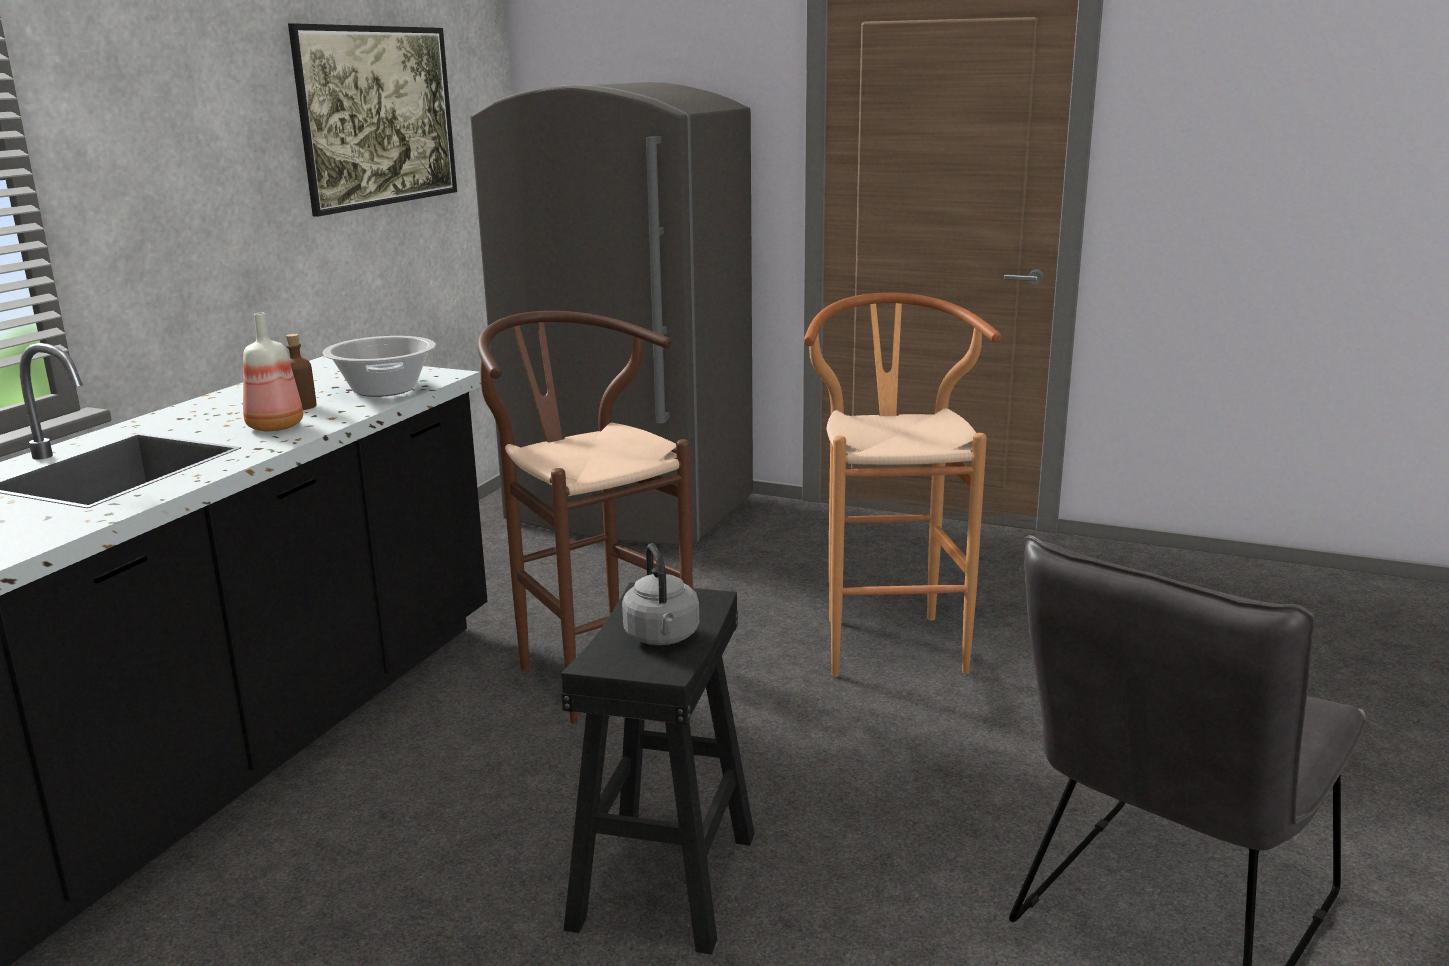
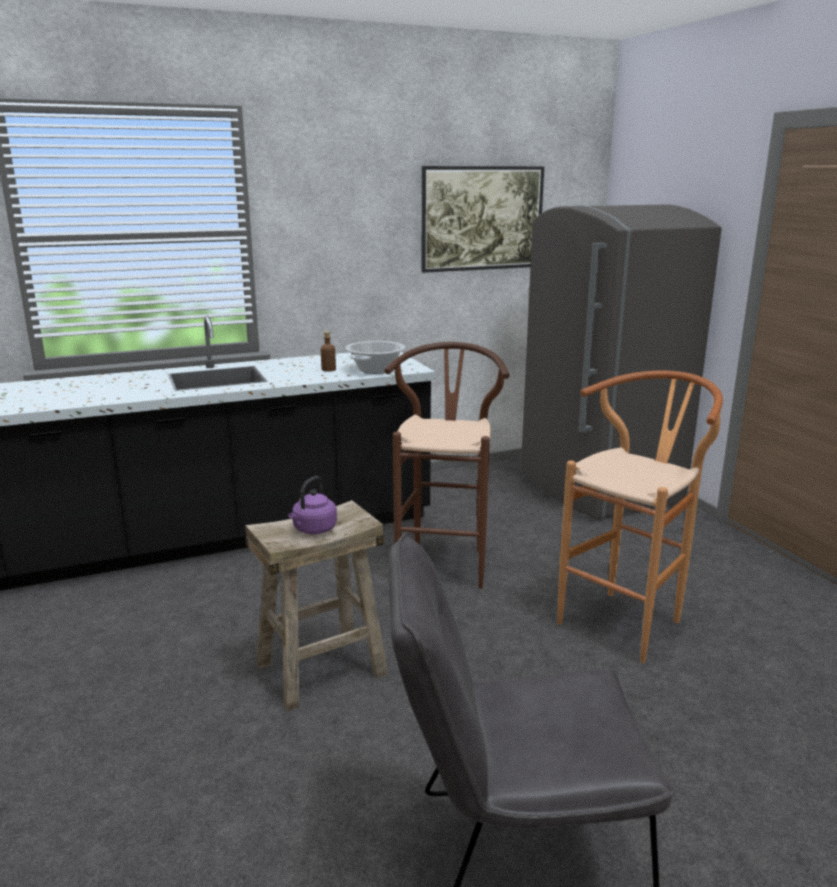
camera: 45 degrees right, 0 degrees up
bottle [243,313,303,431] -> none
black stool [561,582,755,955] -> beige stool [245,500,388,712]
grey kettle [622,544,699,645] -> purple kettle [288,476,337,534]

